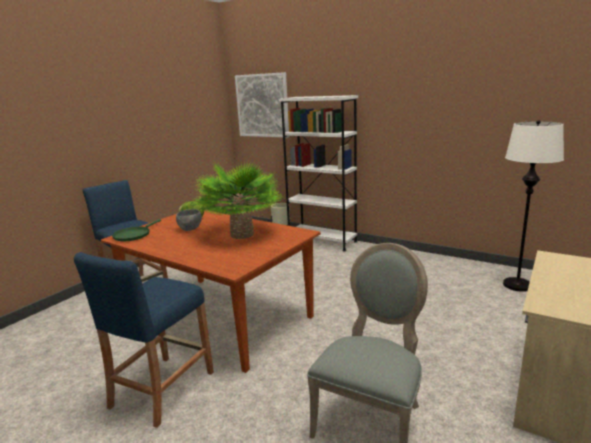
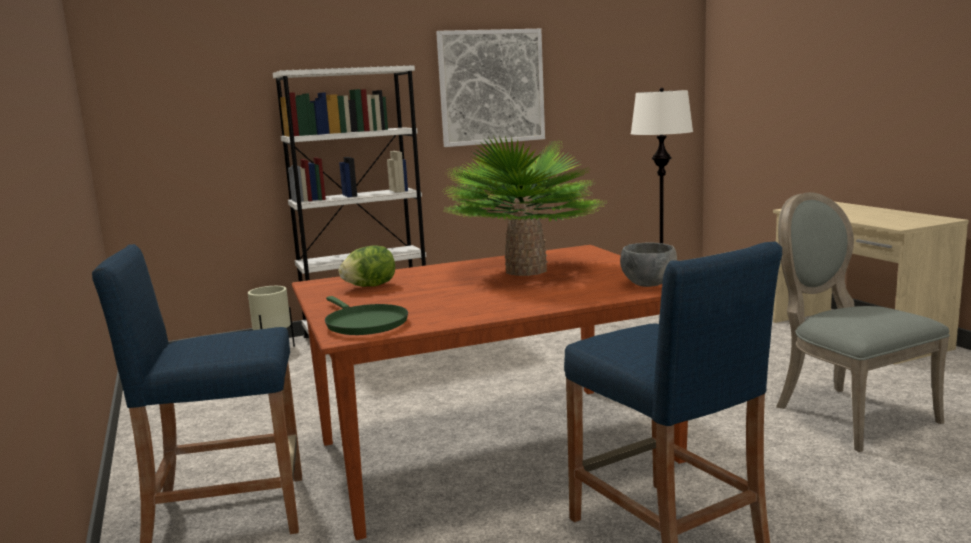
camera: 55 degrees left, 5 degrees down
grey bowl [176,209,202,231] -> grey bowl moved to [620,243,677,287]
picture [235,72,289,138] -> picture moved to [436,29,545,147]

